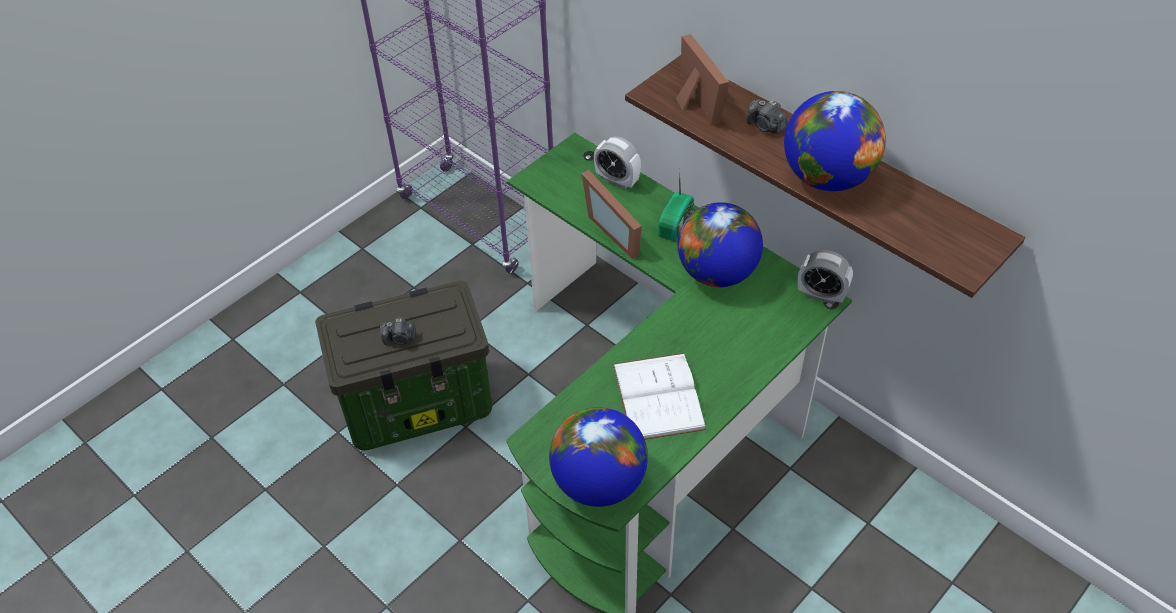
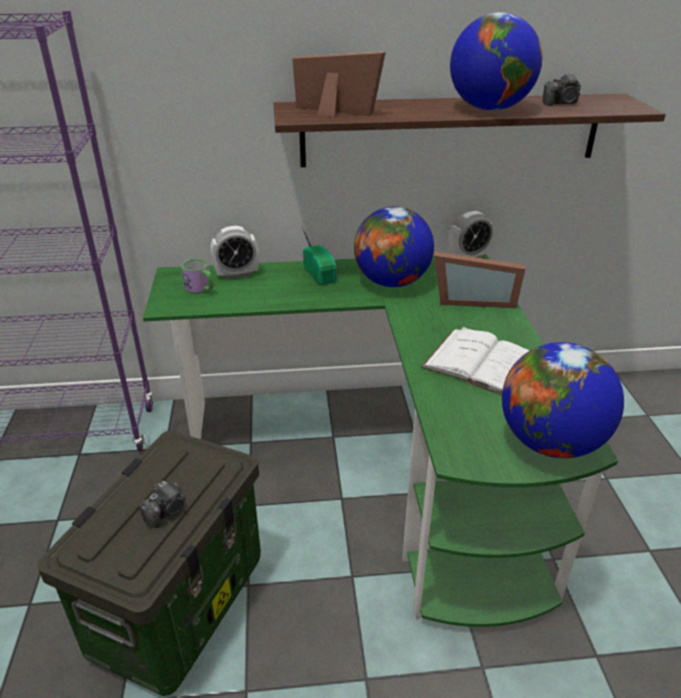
camera: 50 degrees left, 15 degrees down
picture frame [581,170,642,259] -> picture frame moved to [434,251,525,308]
camera [747,99,788,134] -> camera moved to [543,73,581,106]
none -> mug [181,259,214,294]

